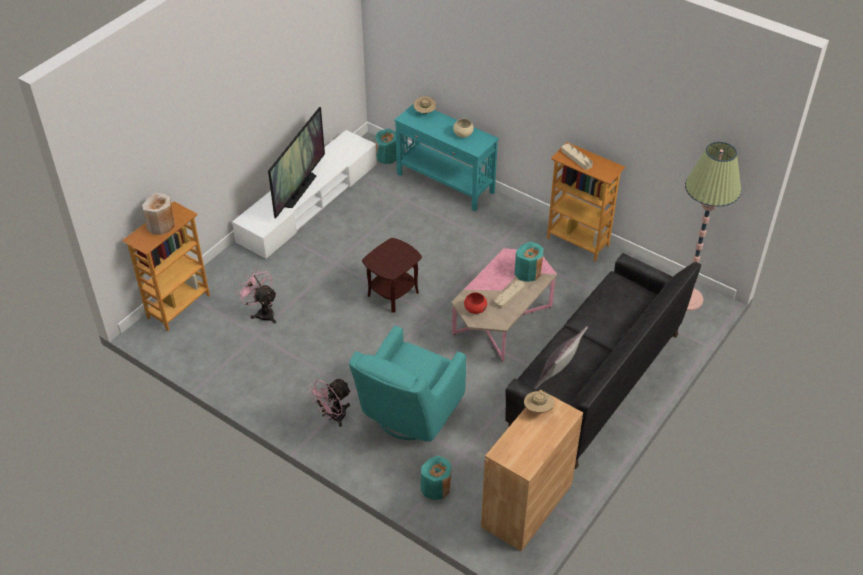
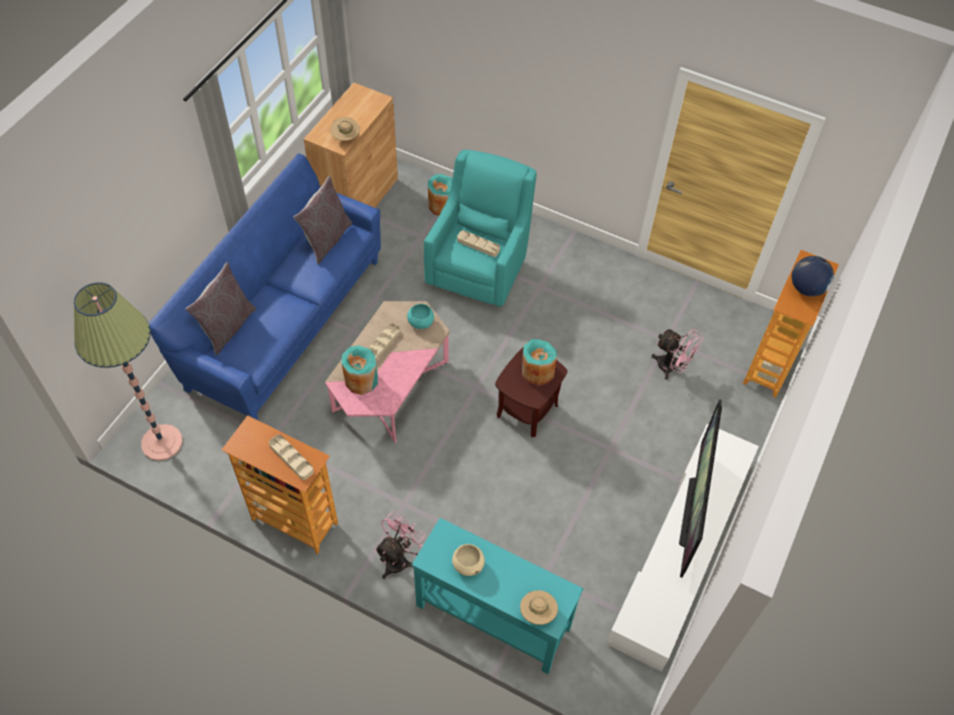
camera: 170 degrees right, 10 degrees up
beige vase [142,193,175,235] -> globe [792,256,834,296]
pink fan [308,379,351,427] -> pink fan moved to [375,511,426,579]
turquoise vase [375,129,397,164] -> turquoise vase moved to [522,339,557,386]
red bowl [464,292,487,314] -> turquoise bowl [407,304,434,329]
black sofa [506,253,701,469] -> blue sofa [149,153,381,420]
none -> grey pillow [186,262,256,355]
none -> beige tray [457,230,500,257]

